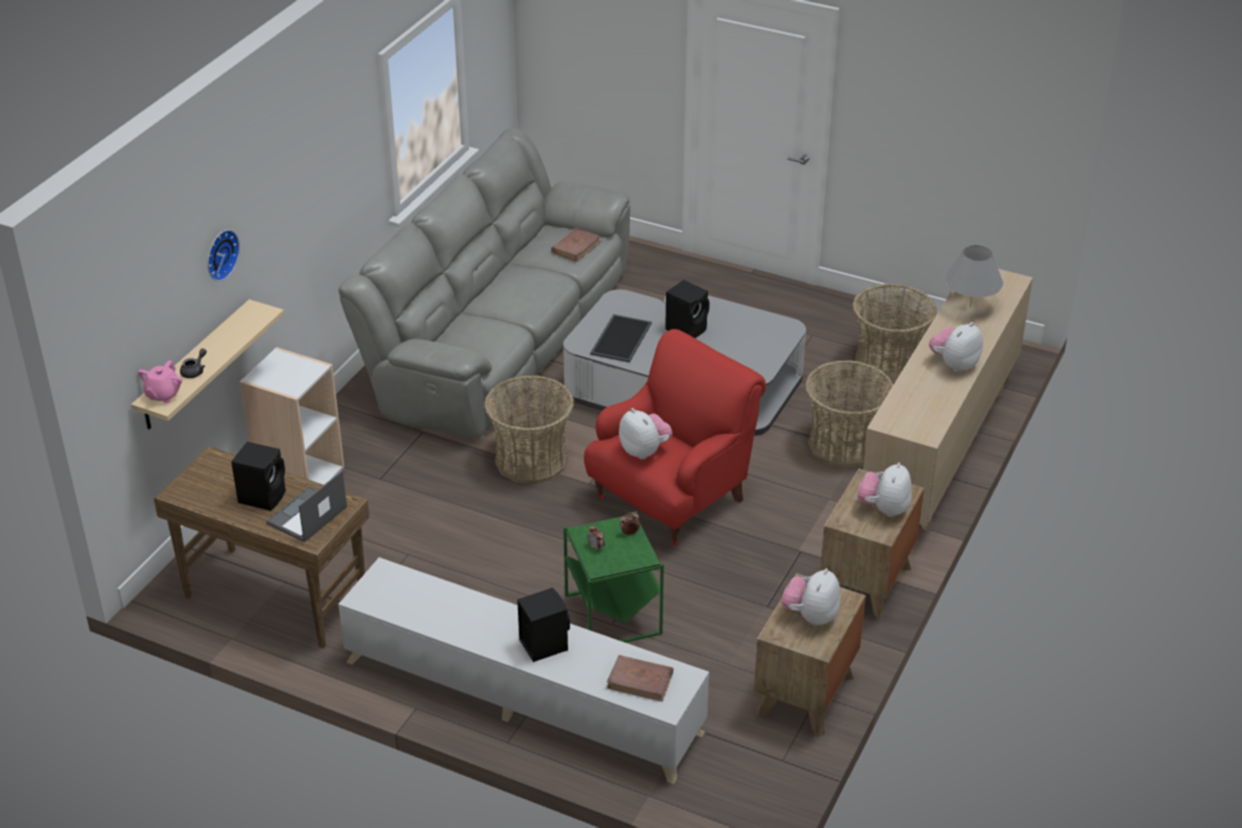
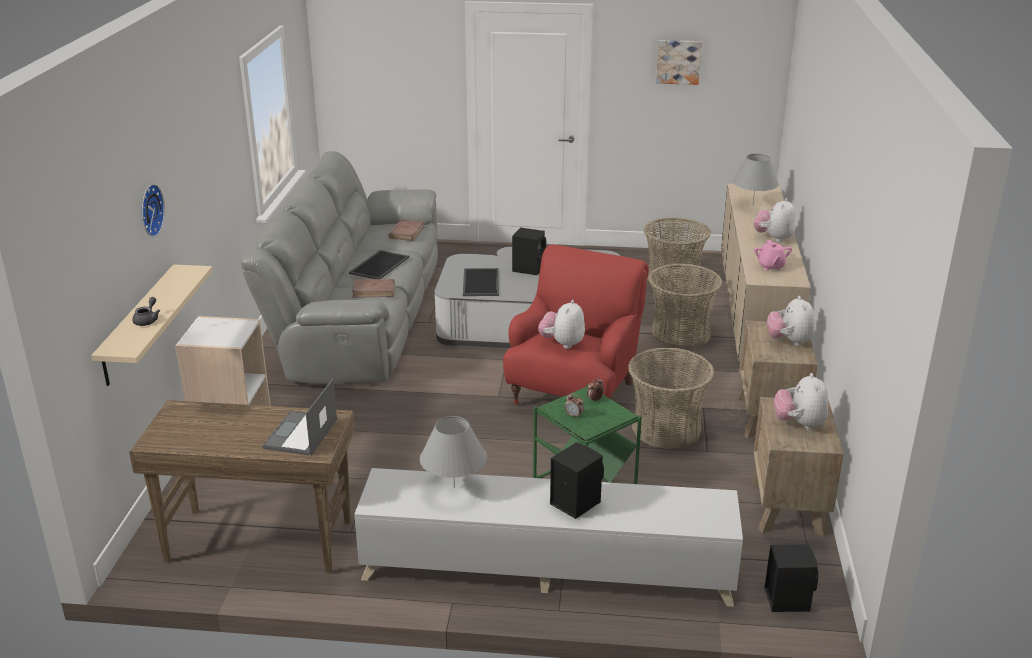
camera: 20 degrees left, 10 degrees down
pink teapot [138,360,182,403] -> pink teapot moved to [754,240,792,270]
black speaker [231,442,286,511] -> black speaker moved to [764,544,818,612]
basket [484,376,574,484] -> basket moved to [628,348,715,449]
brown book [607,655,673,702] -> brown book moved to [352,279,395,298]
plush toy [619,408,672,460] -> plush toy turned 105 degrees counterclockwise [538,300,585,349]
none -> tray [349,250,409,279]
none -> grey table lamp [420,416,487,488]
none -> picture [656,40,702,85]

